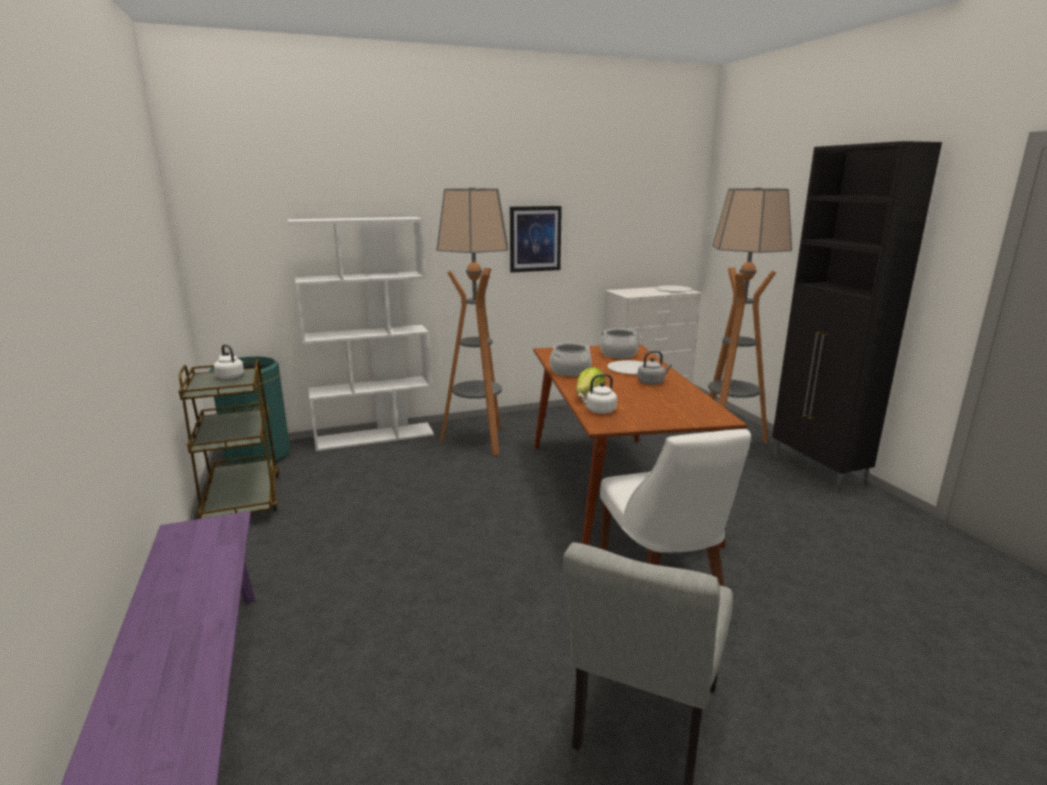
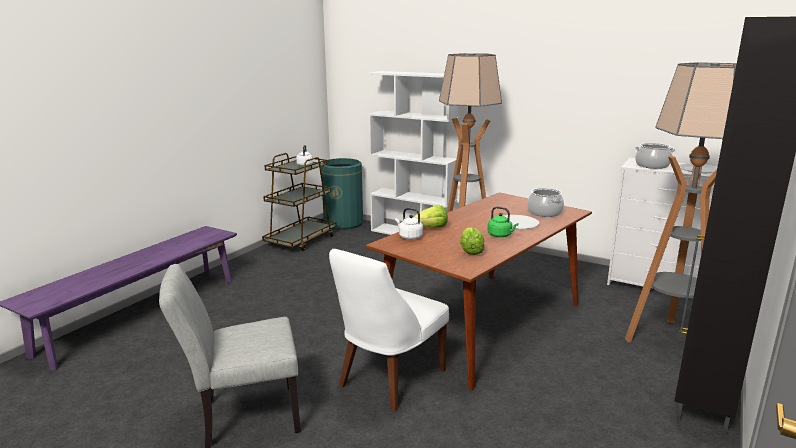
camera: 50 degrees right, 0 degrees up
picture [510,206,562,273] -> none
cooking pot [550,343,592,376] -> cooking pot moved to [635,143,675,169]
grey kettle [637,351,672,385] -> green kettle [488,207,518,237]
none -> lettuce [460,227,485,255]

